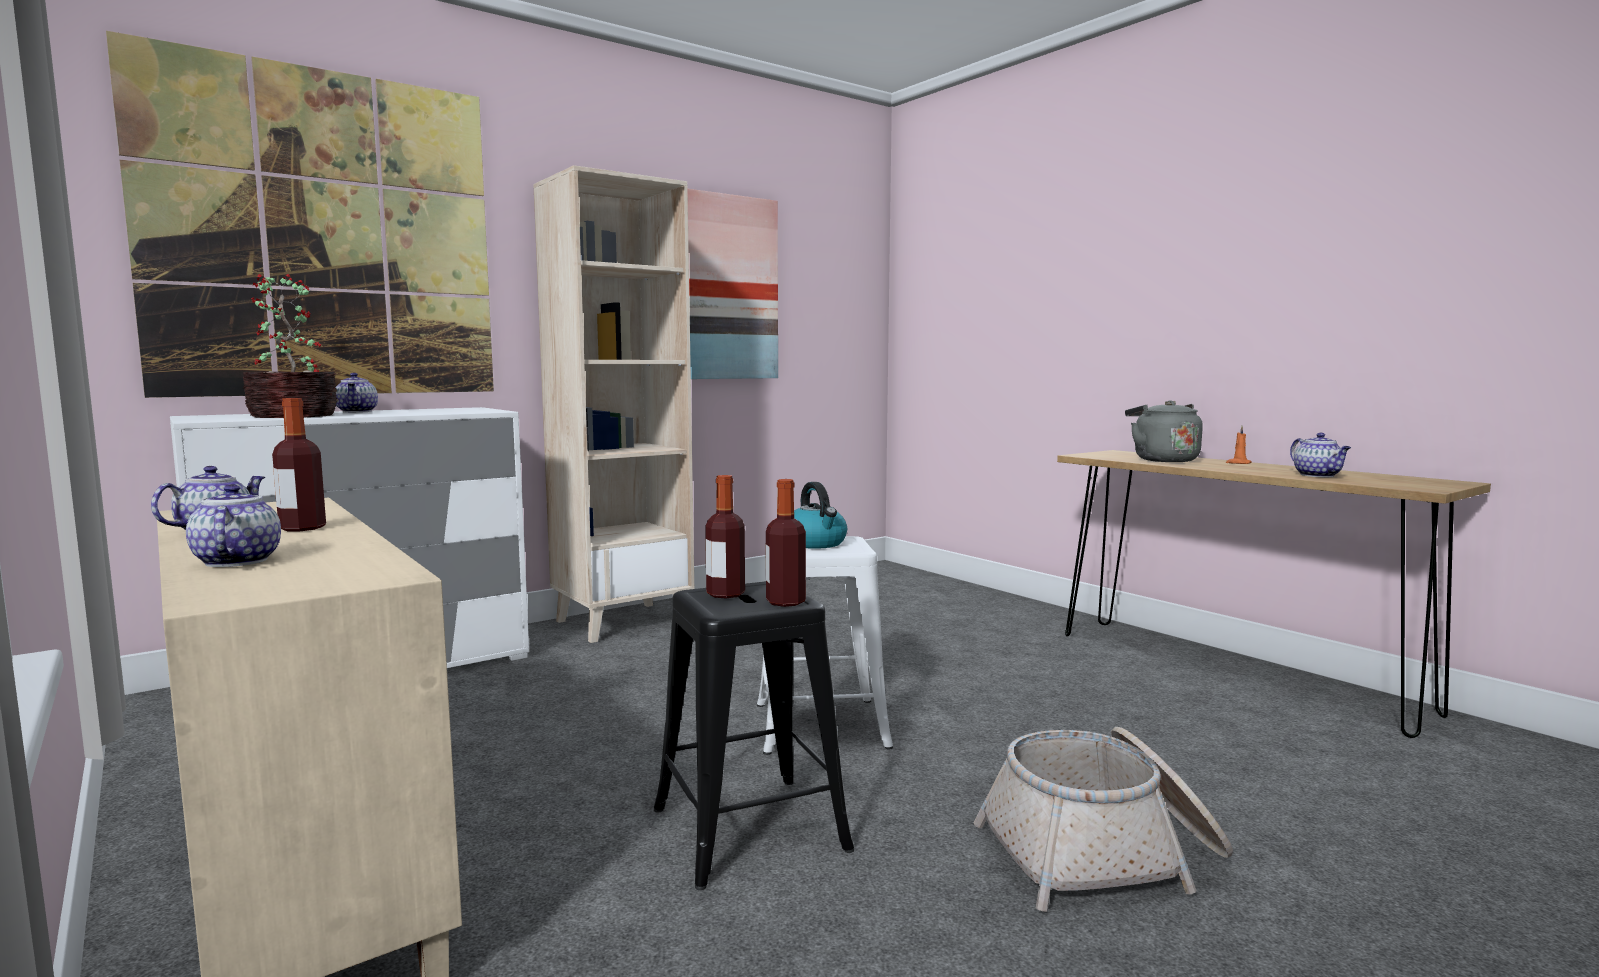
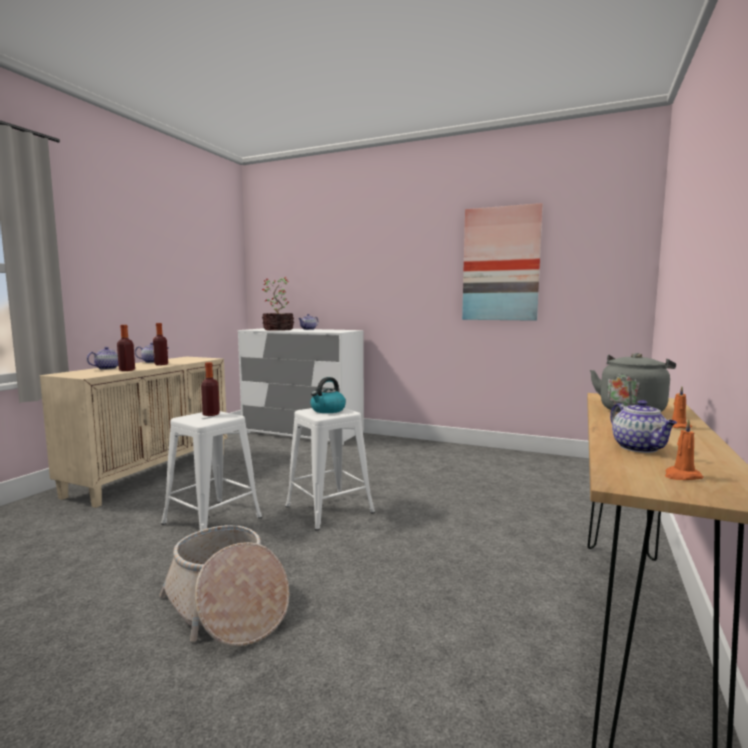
camera: 60 degrees right, 0 degrees up
picture [106,31,494,398] -> none
beige bookcase [533,165,694,643] -> none
black stool [654,581,854,890] -> white stool [161,411,262,530]
bottle [766,479,806,607] -> bottle moved to [117,325,135,371]
teapot [1290,433,1351,477] -> teapot turned 60 degrees counterclockwise [610,400,677,453]
none -> orange candle [665,419,704,480]

